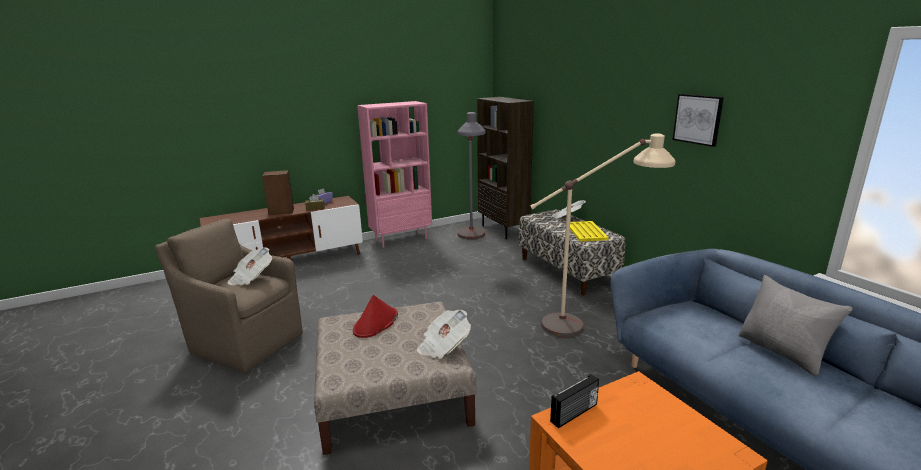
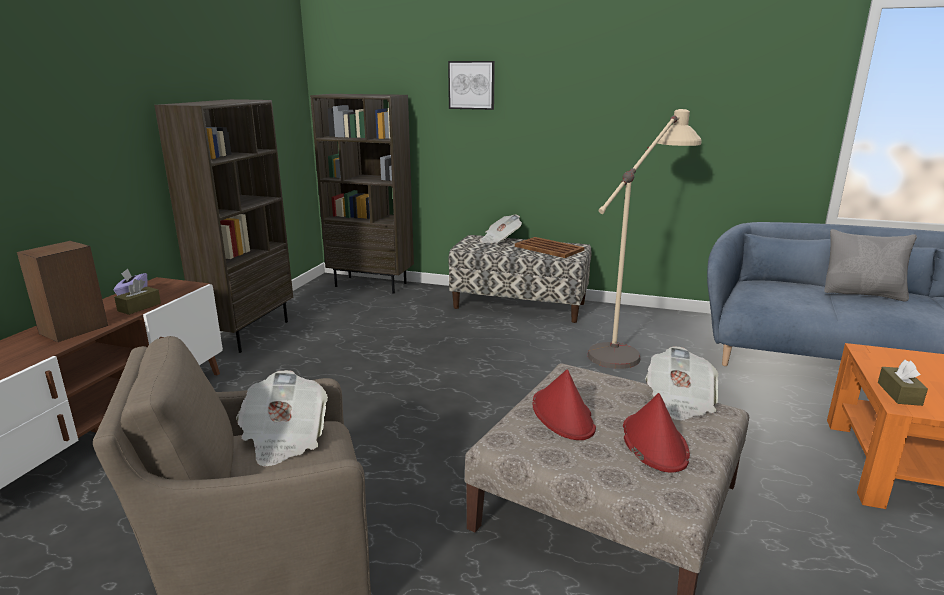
camera: 45 degrees left, 0 degrees up
pink bookcase [357,101,432,248] -> brown bookcase [154,99,293,353]
grey floor lamp [457,112,486,240] -> none
radio [550,374,599,428] -> brown tissue box [878,360,928,406]
yellow tray [570,221,609,241] -> brown tray [515,237,584,258]
picture [673,94,724,147] -> picture moved to [448,61,495,110]
none -> red hat [623,393,690,473]

